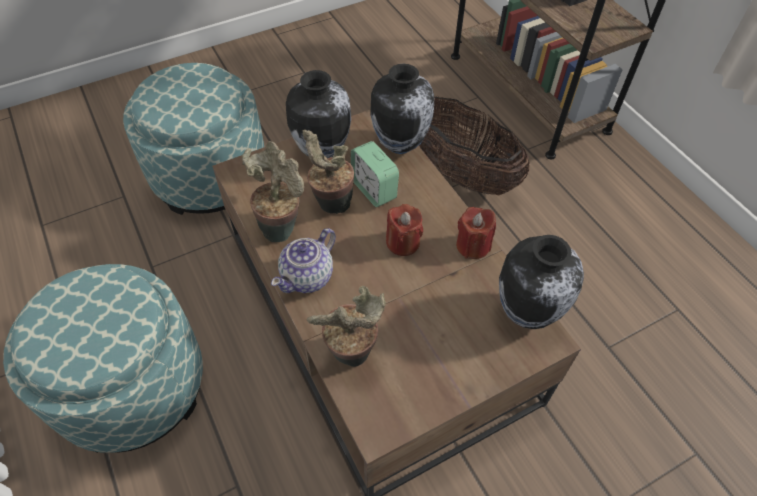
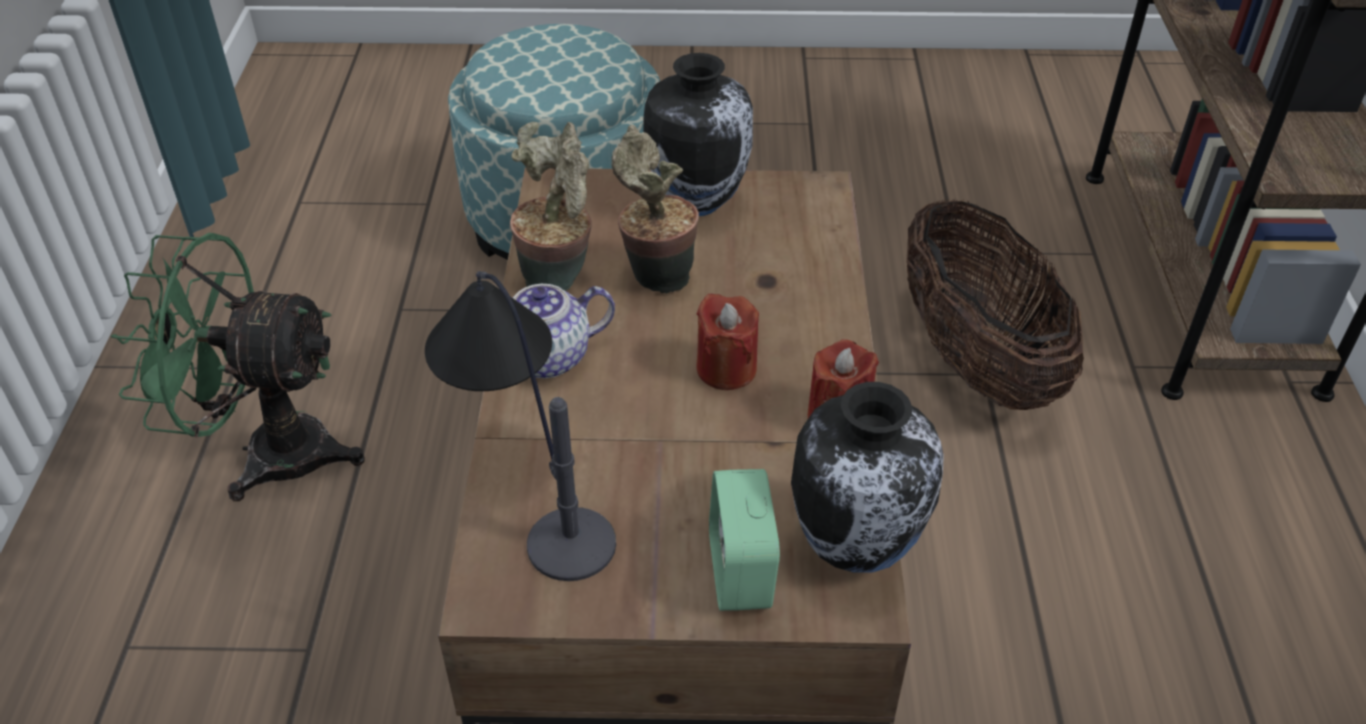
camera: 30 degrees right, 10 degrees down
ottoman [3,264,203,453] -> green fan [111,233,365,501]
potted plant [307,286,386,367] -> table lamp [425,271,616,581]
alarm clock [351,141,399,207] -> alarm clock moved to [709,469,780,611]
vase [370,64,434,154] -> none

